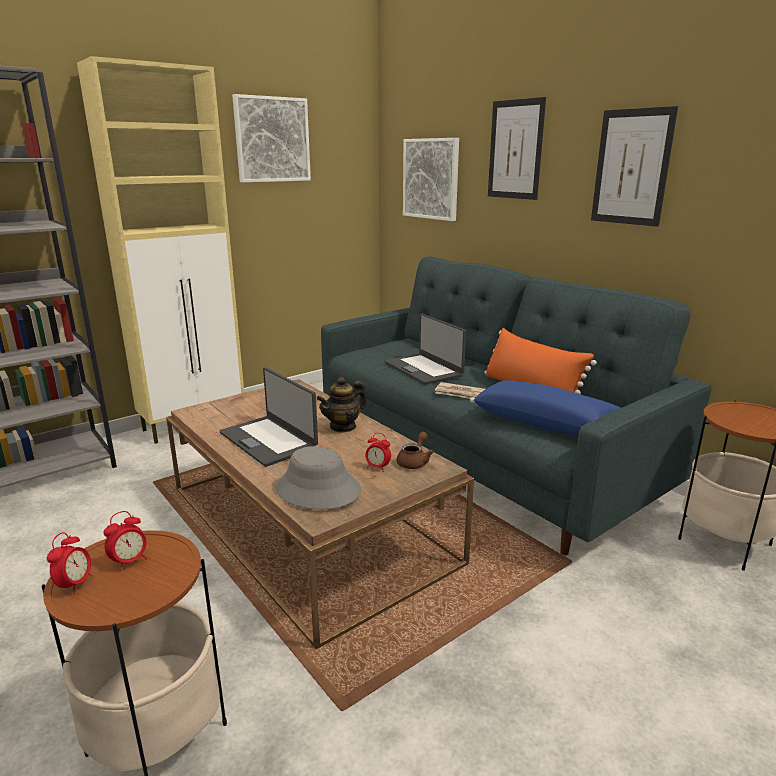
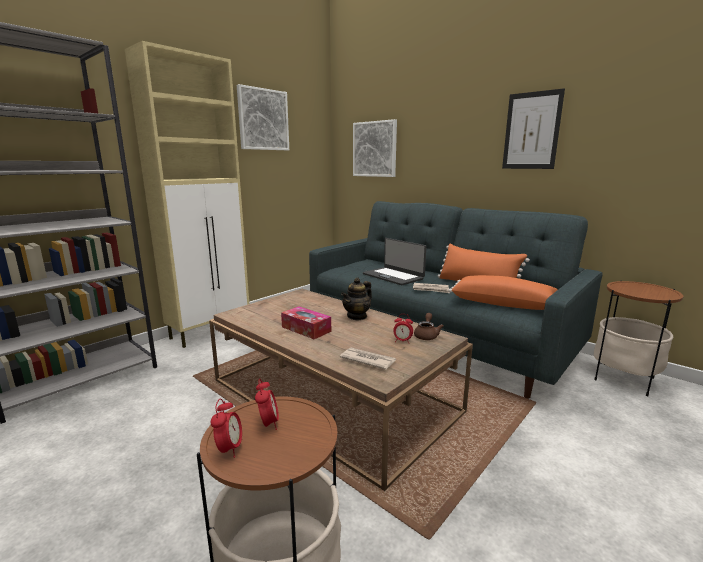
camera: 10 degrees left, 5 degrees down
alarm clock [103,511,147,571] -> alarm clock turned 45 degrees counterclockwise [255,378,279,430]
laptop [219,367,318,467] -> tissue box [281,306,331,339]
grey hat [276,446,361,509] -> newspaper [340,347,396,370]
blue pillow [470,380,620,436] -> orange pillow [448,275,558,310]
picture [488,97,546,200] -> none

